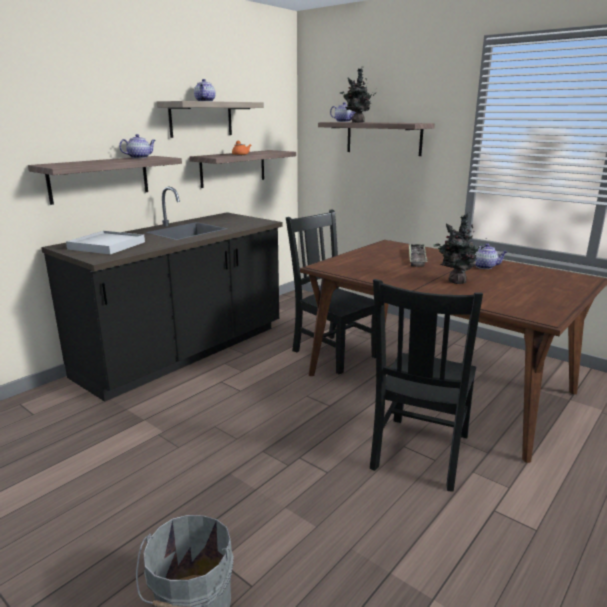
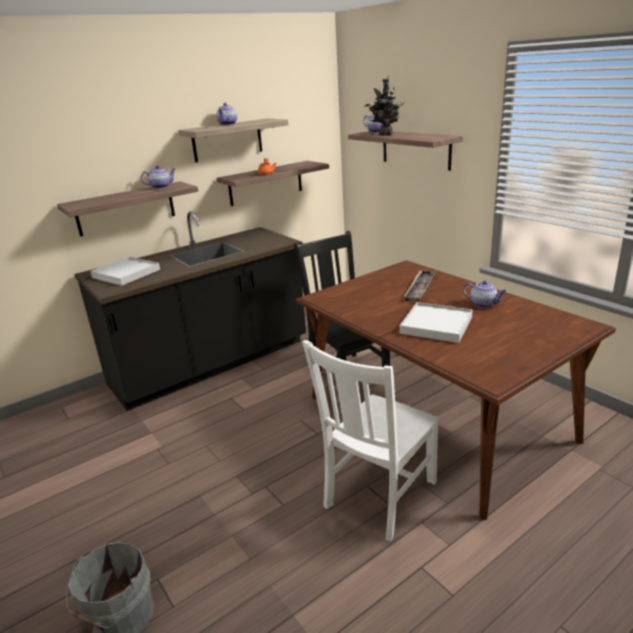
camera: 15 degrees right, 5 degrees up
black chair [370,279,483,491] -> white chair [302,340,439,541]
potted plant [434,211,486,284] -> white tray [400,302,473,343]

